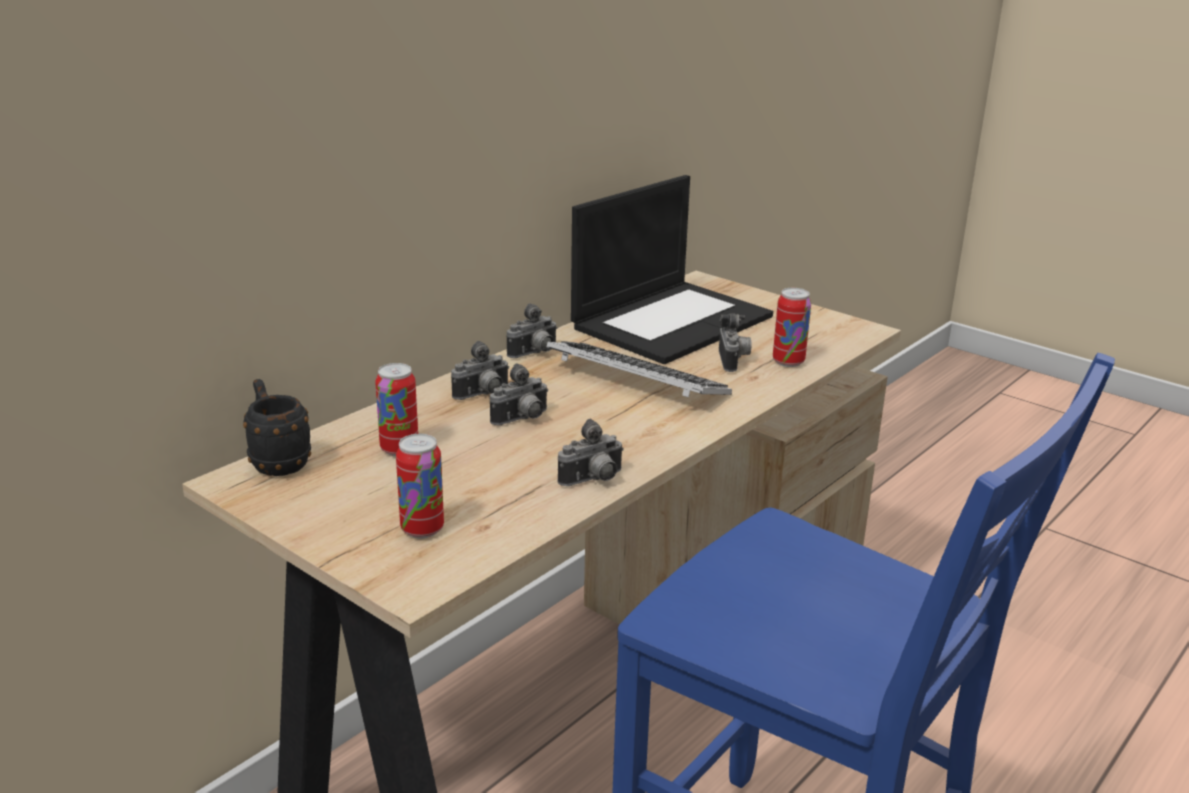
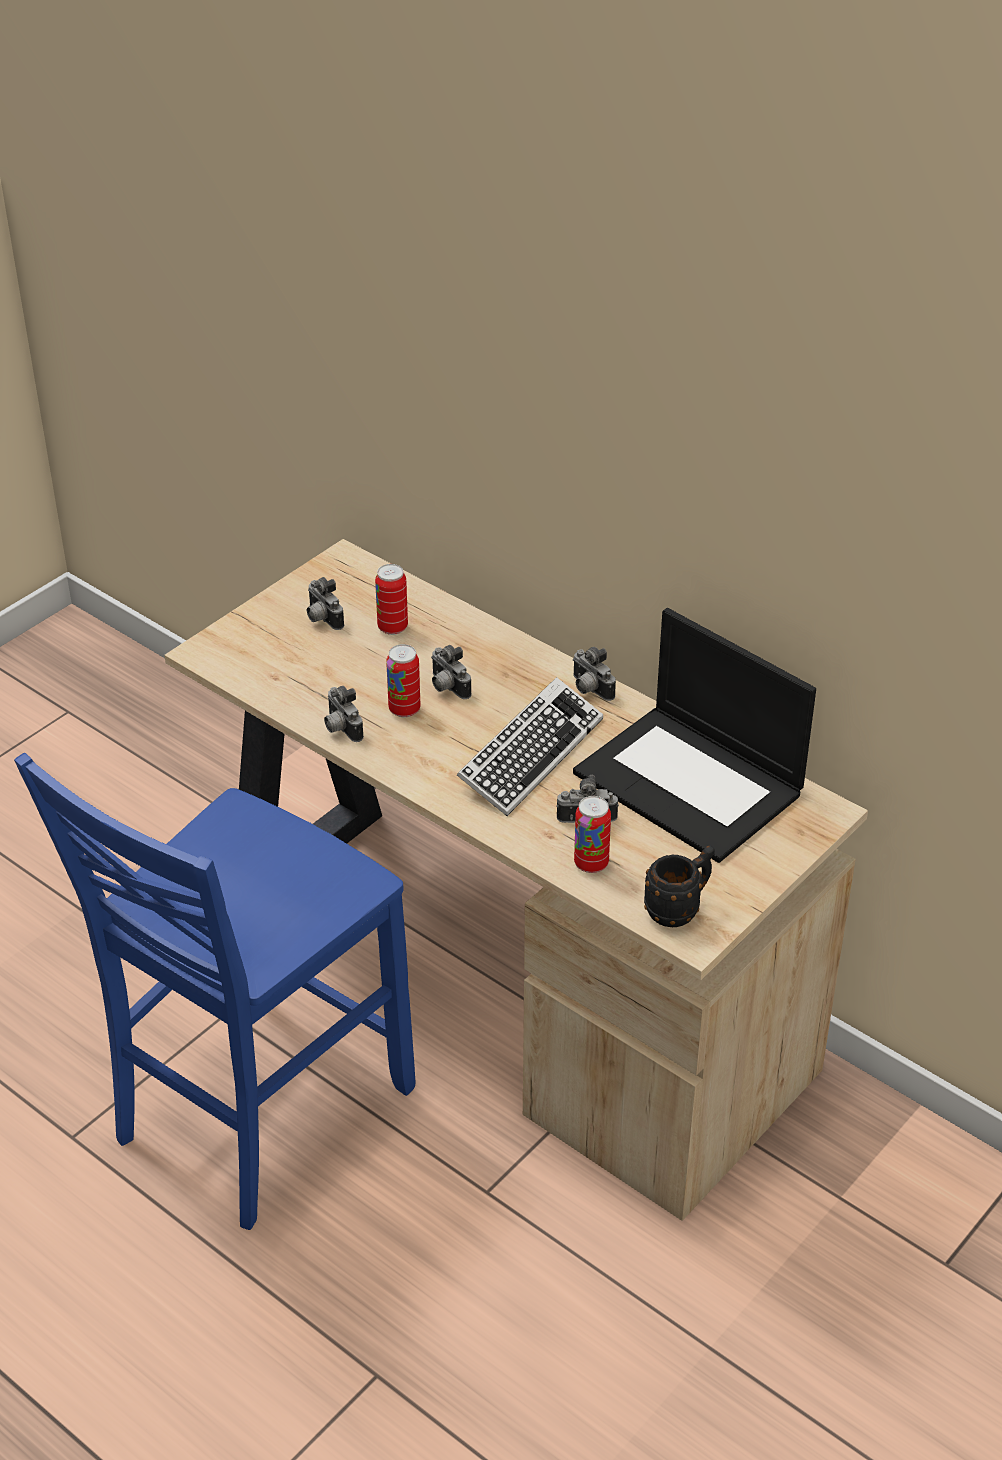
camera: 90 degrees right, 15 degrees up
black mug [243,379,311,476] -> black mug moved to [644,846,715,927]
can [396,434,444,538] -> can moved to [386,644,421,718]
camera [451,341,509,400] -> camera moved to [307,577,344,630]

